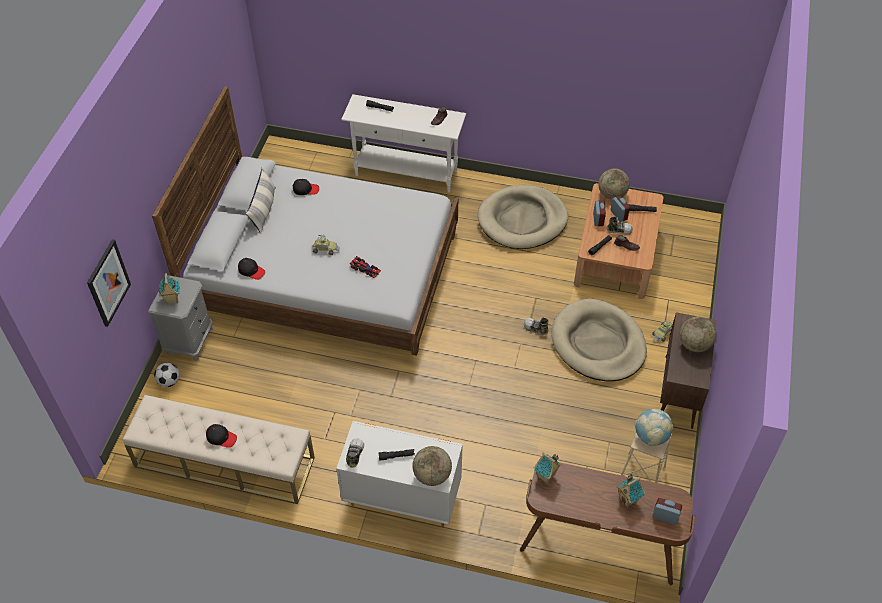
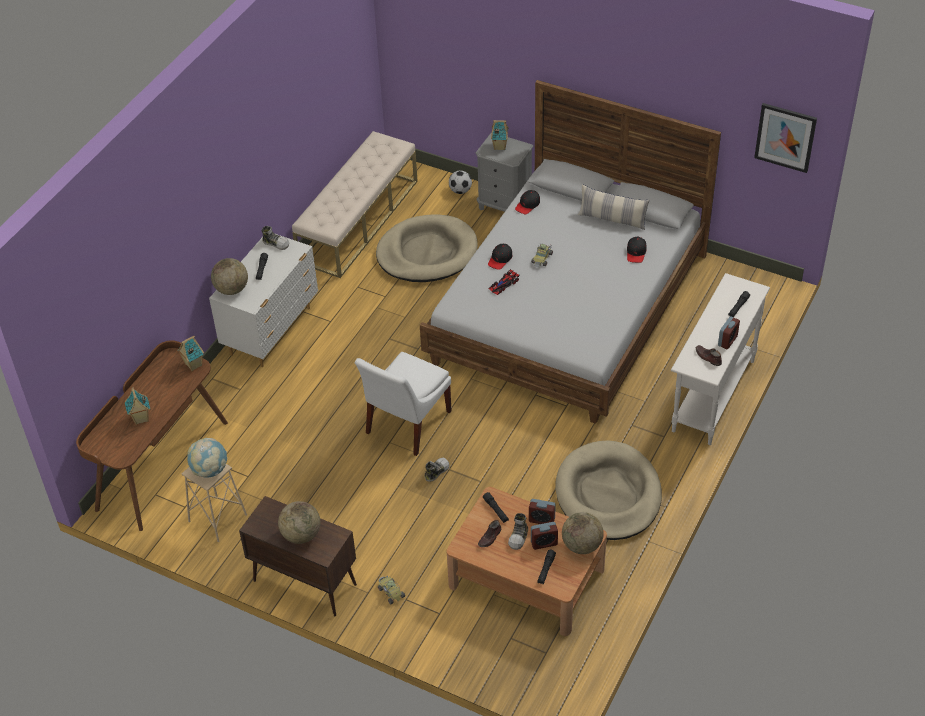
camera: 105 degrees right, 5 degrees down
picture [87,239,131,327] -> picture moved to [754,103,817,173]
black cap [206,424,237,448] -> black cap moved to [488,244,512,270]
beige dog bed [551,298,647,382] -> beige dog bed moved to [376,214,478,282]
alarm clock [652,498,682,525] -> alarm clock moved to [718,316,740,349]
none -> white chair [355,352,452,456]

